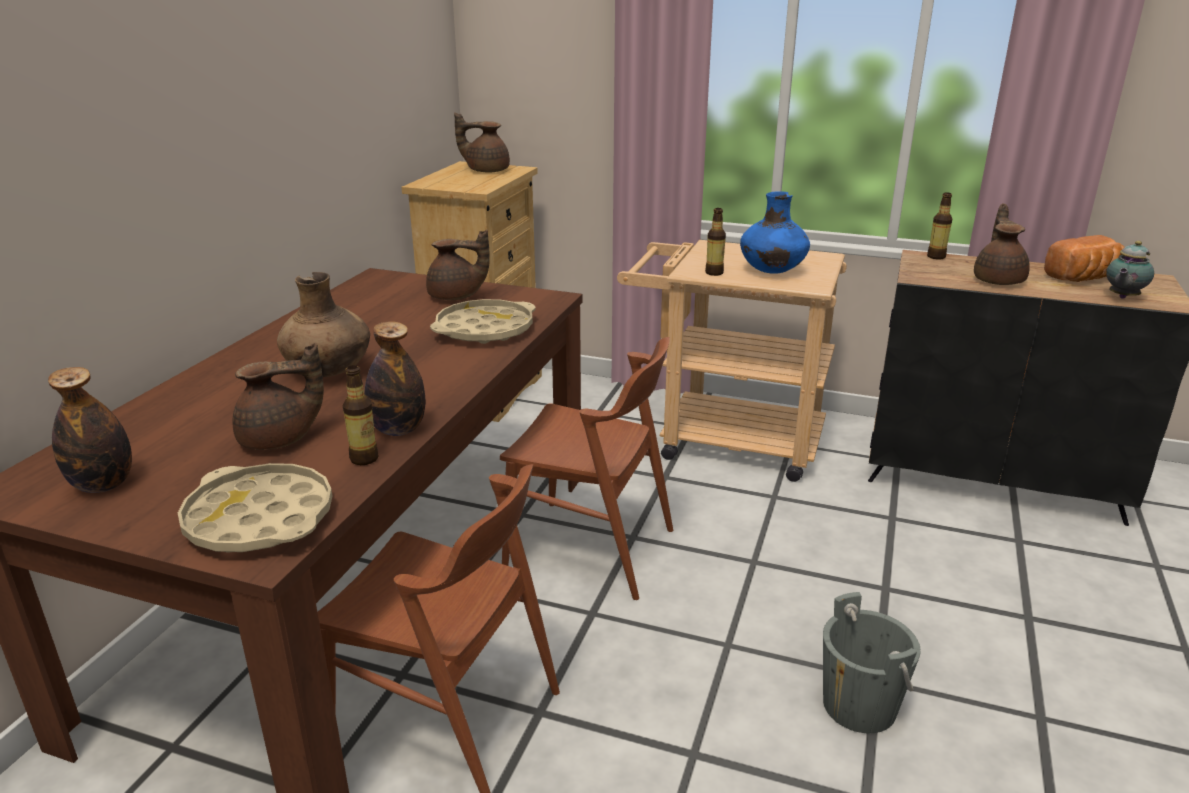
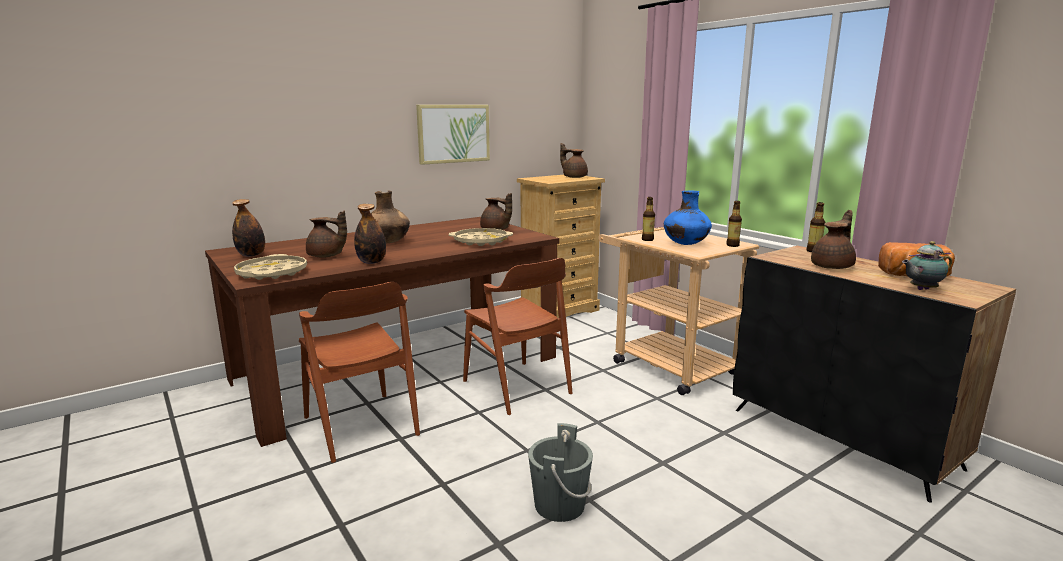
camera: 35 degrees right, 10 degrees down
bottle [343,365,378,465] -> bottle moved to [726,201,742,247]
none -> picture [416,105,490,165]

